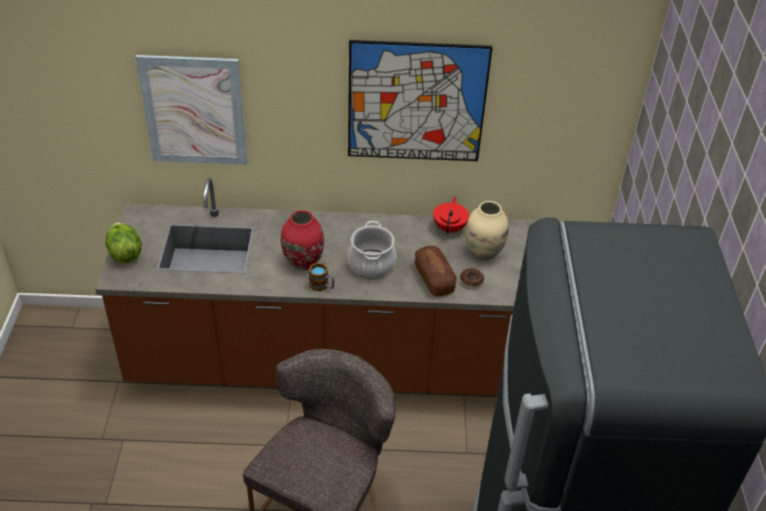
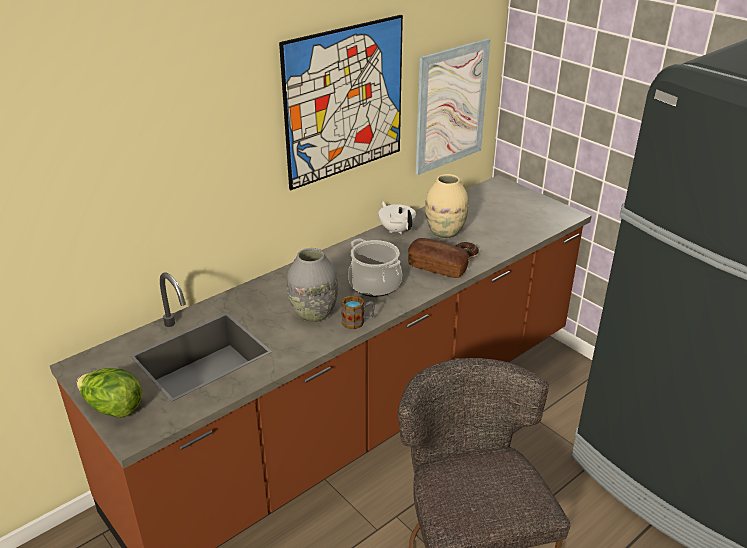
camera: 40 degrees left, 10 degrees down
picture [136,55,247,165] -> picture moved to [416,38,491,175]
red vase [281,210,324,270] -> grey vase [287,248,338,322]
red teapot [433,197,469,234] -> white teapot [378,201,416,234]

